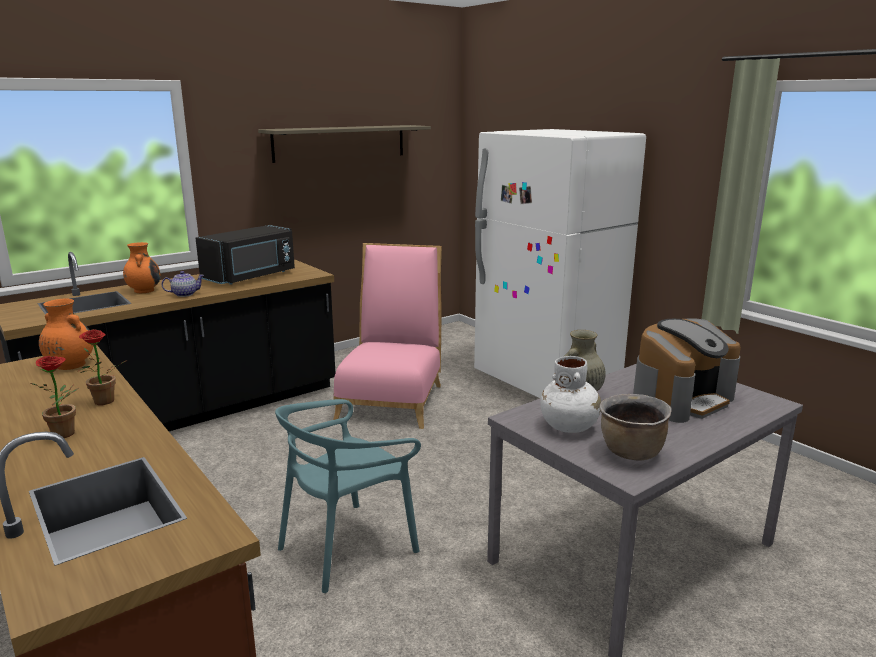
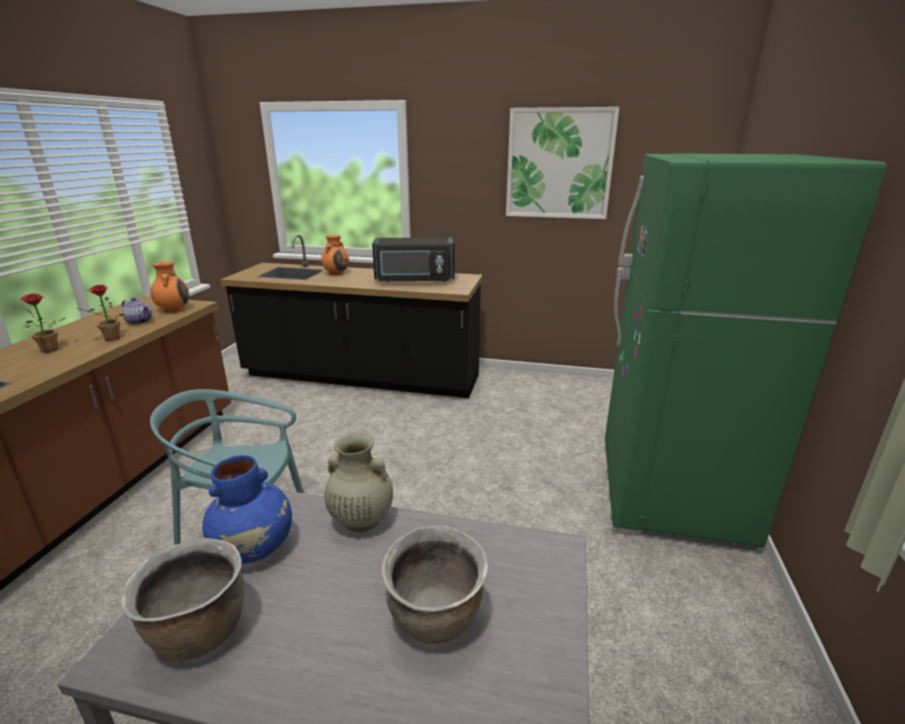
camera: 50 degrees right, 5 degrees up
teapot [161,271,204,297] -> teapot moved to [122,297,152,325]
shelf [258,125,431,163] -> picture [506,107,619,219]
pink chair [333,243,442,429] -> none
white fridge [474,129,646,398] -> green fridge [605,153,887,551]
white vase [540,356,601,433] -> blue vase [202,455,292,564]
coffee machine [633,318,741,423] -> brown cooking pot [381,526,488,644]

